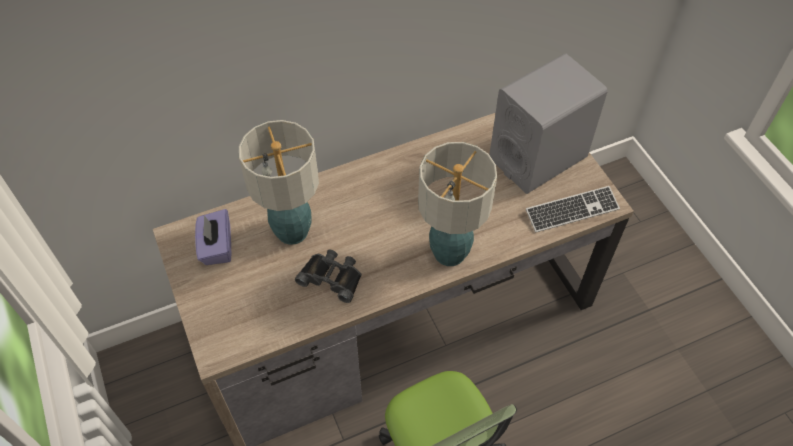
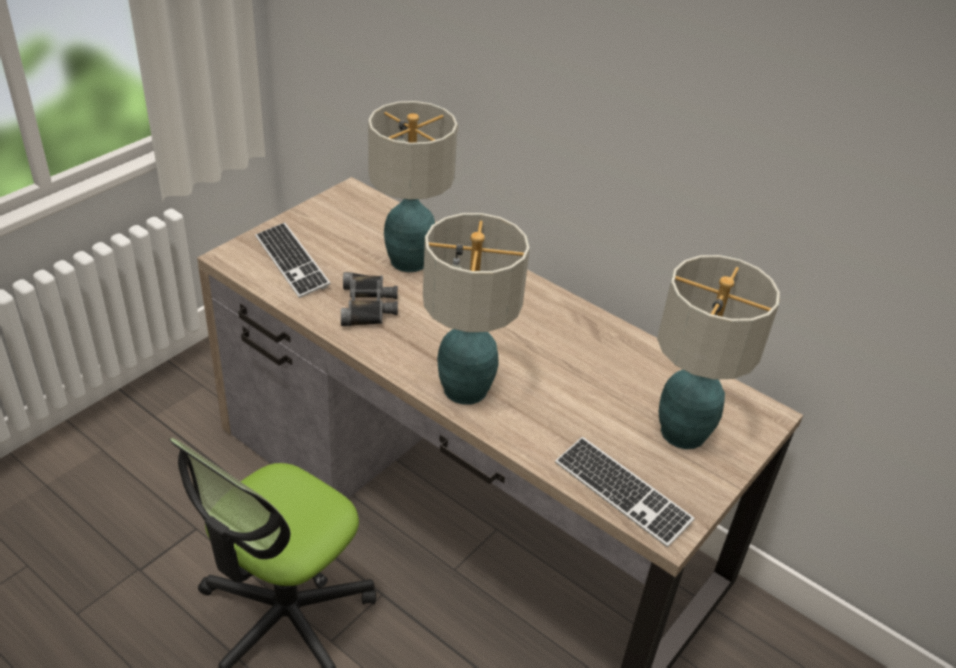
camera: 60 degrees right, 15 degrees down
purple tissue box [195,209,231,265] -> none
grey speaker [489,53,608,194] -> table lamp [657,255,780,449]
none -> keyboard [255,222,331,298]

